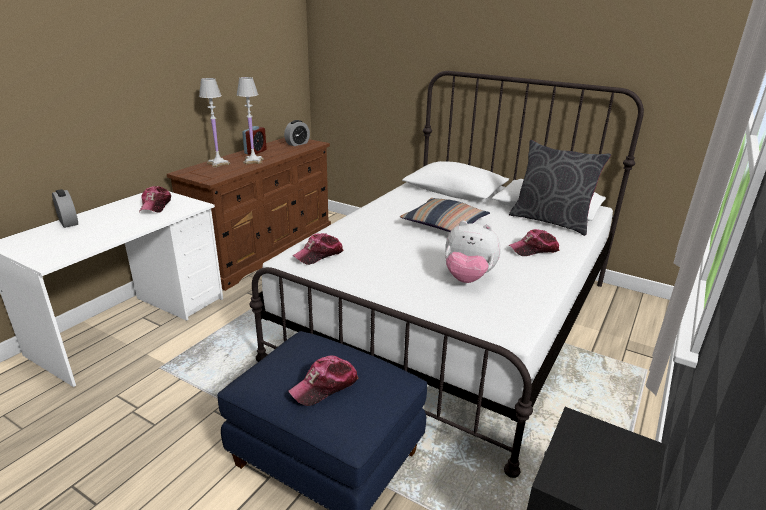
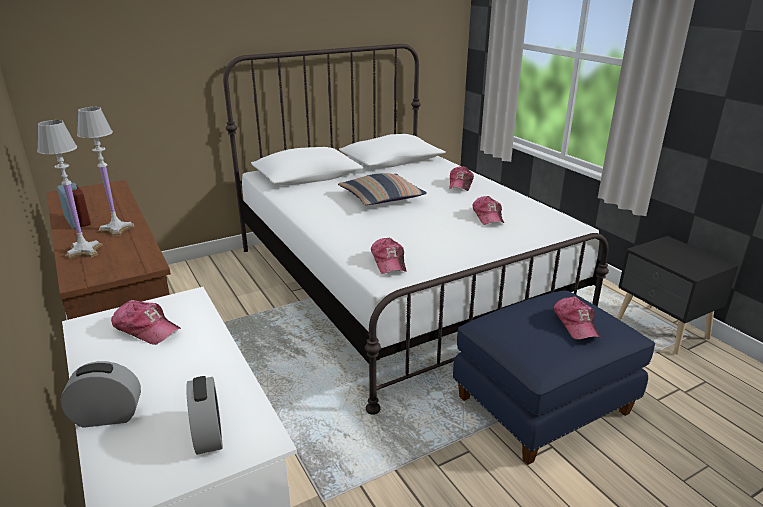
camera: 60 degrees left, 0 degrees up
alarm clock [284,120,310,146] -> alarm clock moved to [186,376,223,455]
plush toy [445,221,501,283] -> cap [472,196,504,225]
grey pillow [509,140,611,236] -> none

